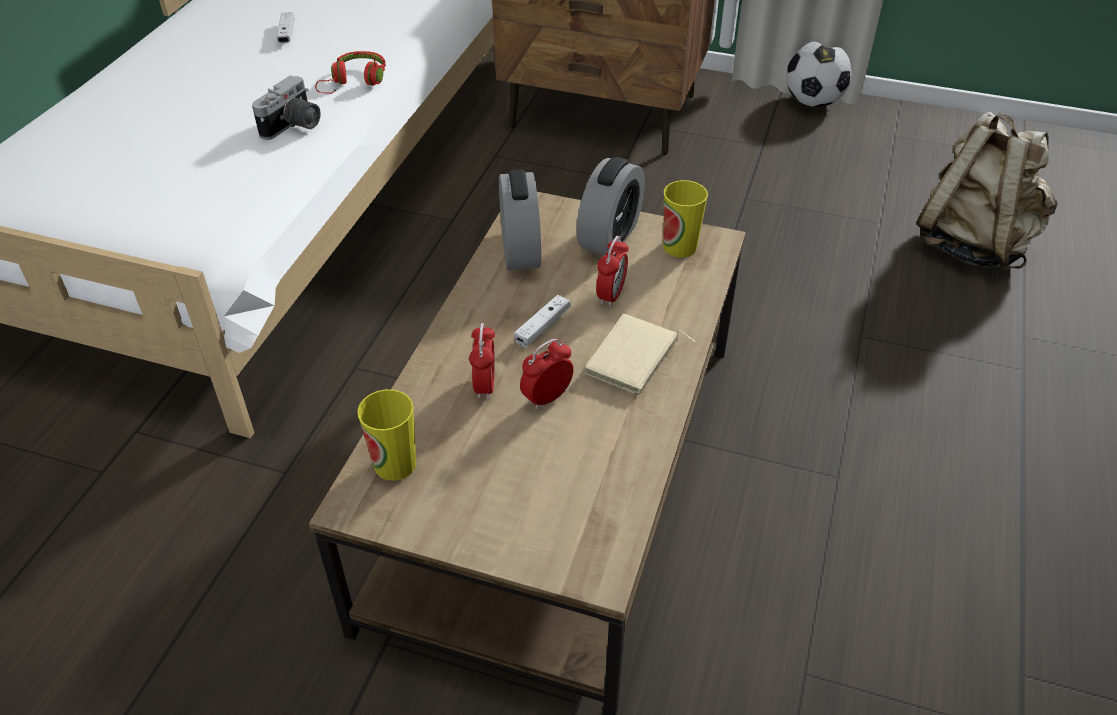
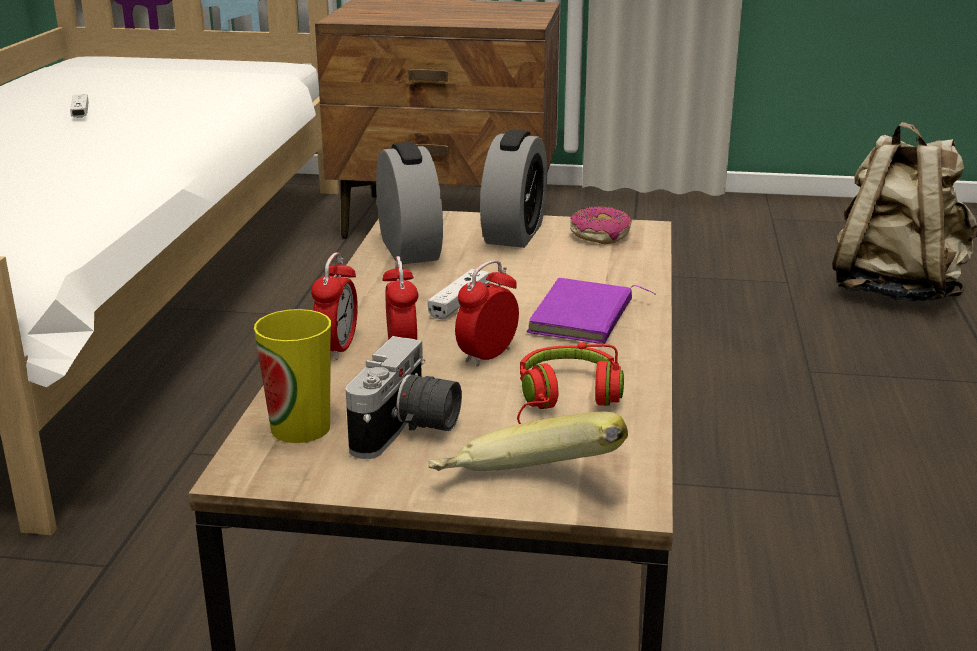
camera: 10 degrees left, 20 degrees down
camera [252,75,321,140] -> camera moved to [346,336,462,459]
red headphones [315,51,386,94] -> red headphones moved to [517,342,624,424]
beige book [584,314,696,395] -> purple book [527,278,656,344]
alarm clock [596,236,629,307] -> alarm clock moved to [311,252,358,360]
cup [663,180,708,258] -> donut [570,206,632,244]
football [786,42,851,107] -> none
none -> banana [428,412,628,471]

